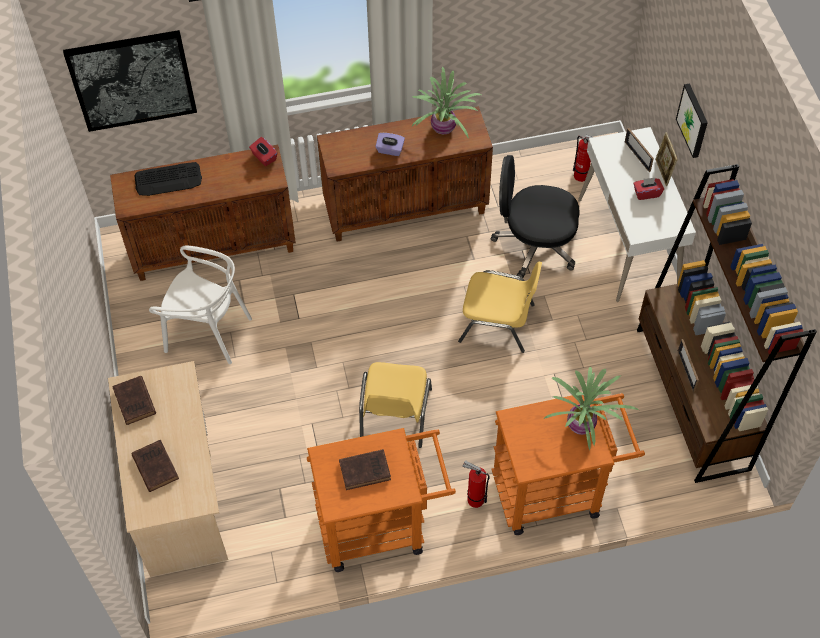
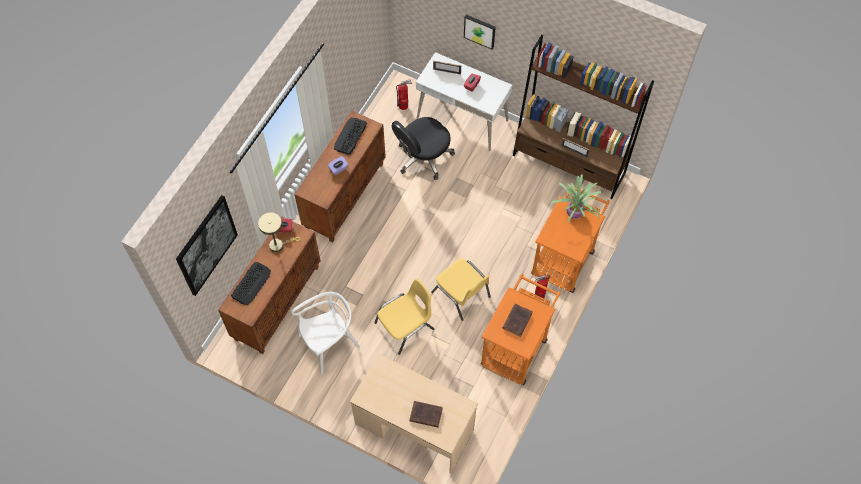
camera: 50 degrees left, 5 degrees up
brown book [112,376,156,425] -> none
potted plant [411,66,481,139] -> keyboard [334,118,367,155]
yellow chair [458,261,542,353] -> yellow chair moved to [374,278,434,355]
picture frame [655,132,678,186] -> none
none -> beige table lamp [258,212,300,252]

